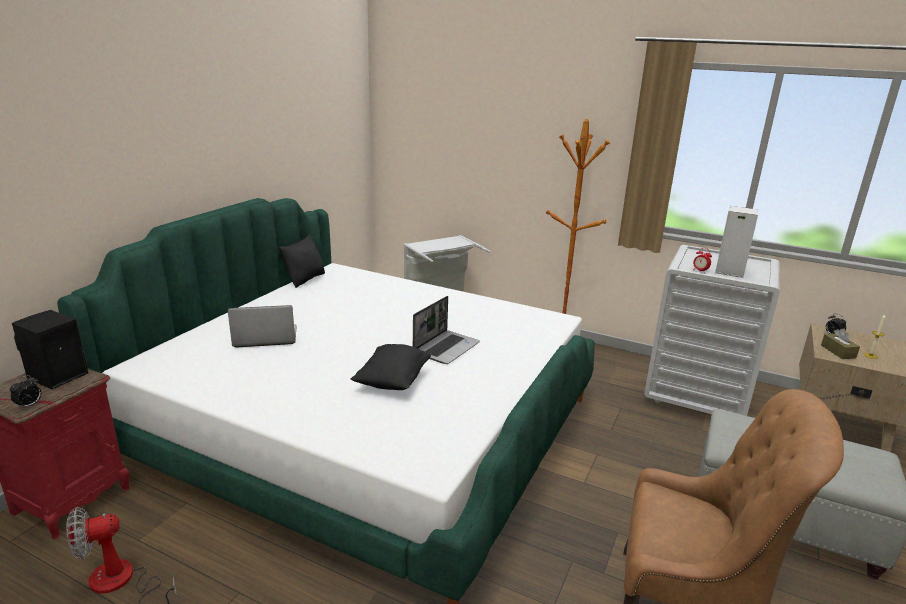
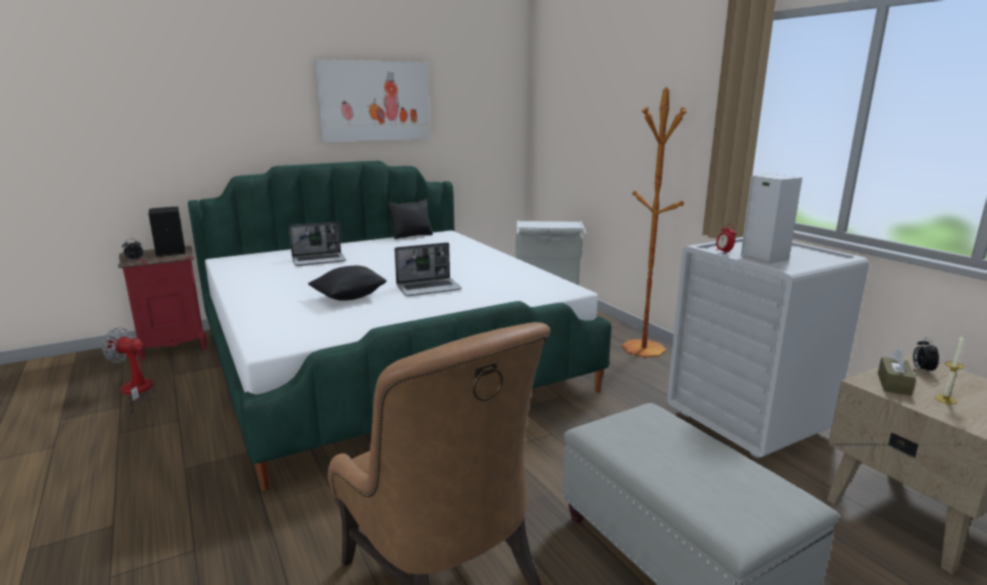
camera: 35 degrees right, 5 degrees down
laptop [228,305,297,347] -> laptop turned 135 degrees clockwise [289,221,346,266]
none -> picture [314,59,430,142]

